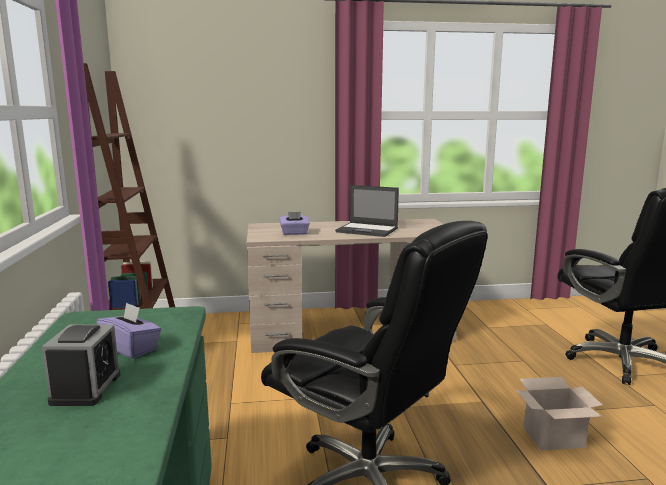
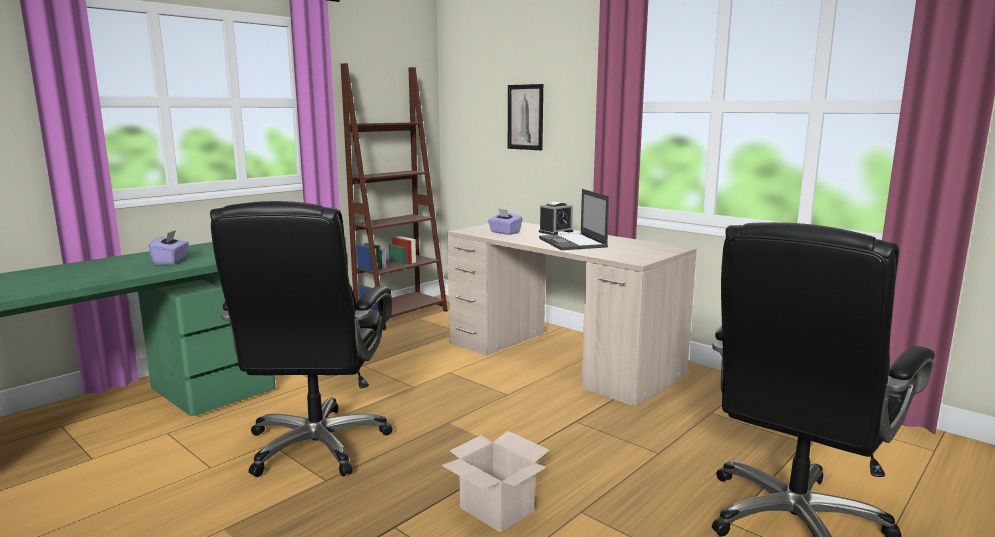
camera: 50 degrees right, 0 degrees up
alarm clock [42,325,120,406] -> alarm clock moved to [539,202,573,235]
none -> picture [508,84,543,150]

